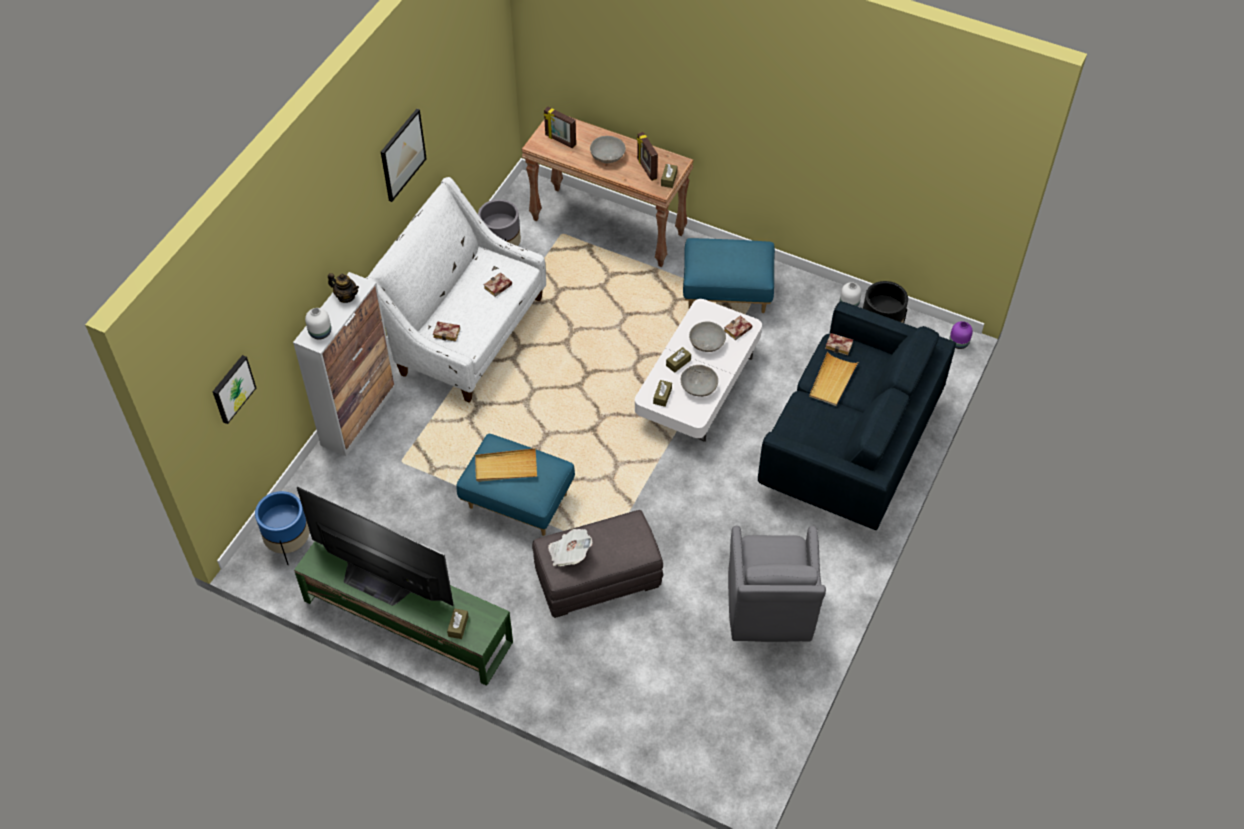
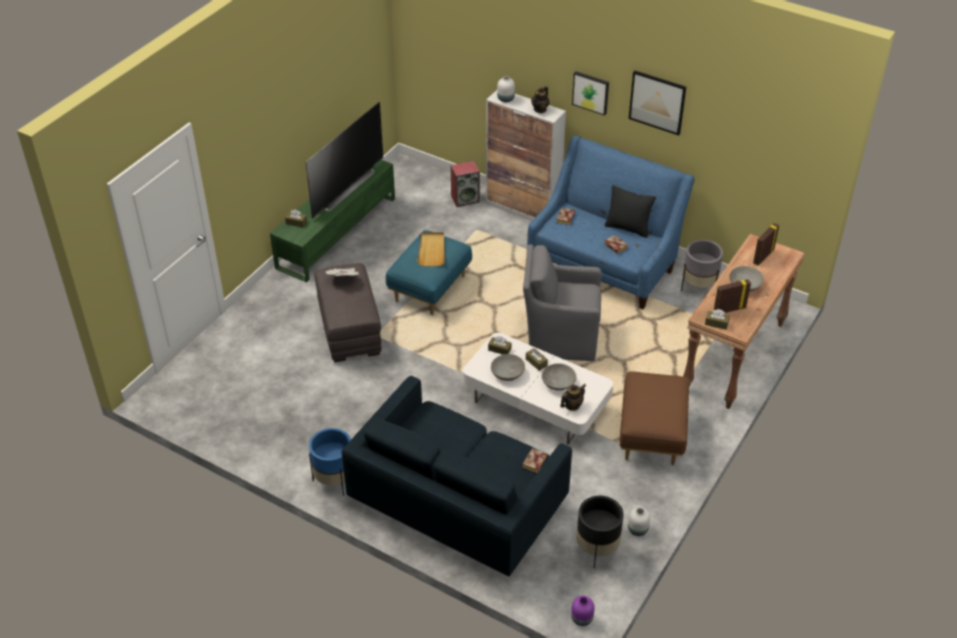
camera: 95 degrees right, 10 degrees down
picture [212,355,256,424] -> picture moved to [572,71,609,116]
blue planter [255,491,309,565] -> blue planter moved to [309,428,351,496]
white sofa [366,177,546,403] -> blue sofa [527,135,694,309]
blue ottoman [683,238,775,313] -> brown ottoman [620,371,689,465]
book [724,316,752,340] -> teapot [560,384,586,411]
grey armchair [728,526,826,642] -> grey armchair moved to [523,245,602,361]
beige tray [809,351,858,406] -> none
none -> speaker [451,161,480,207]
none -> black pillow [605,185,656,238]

